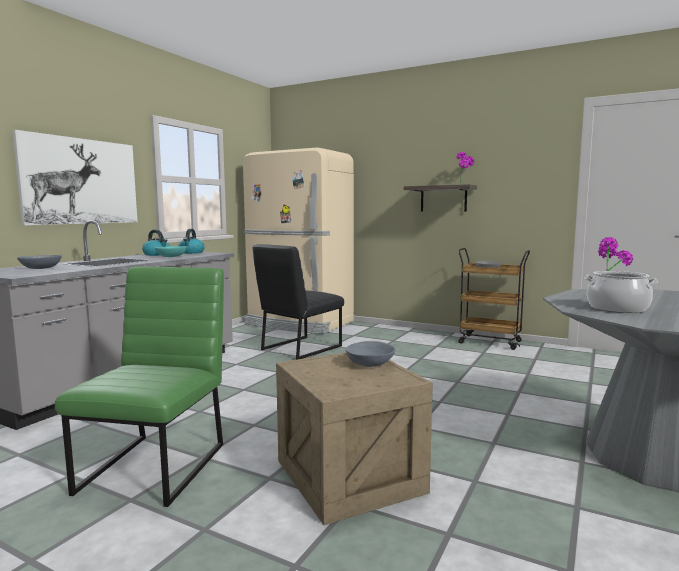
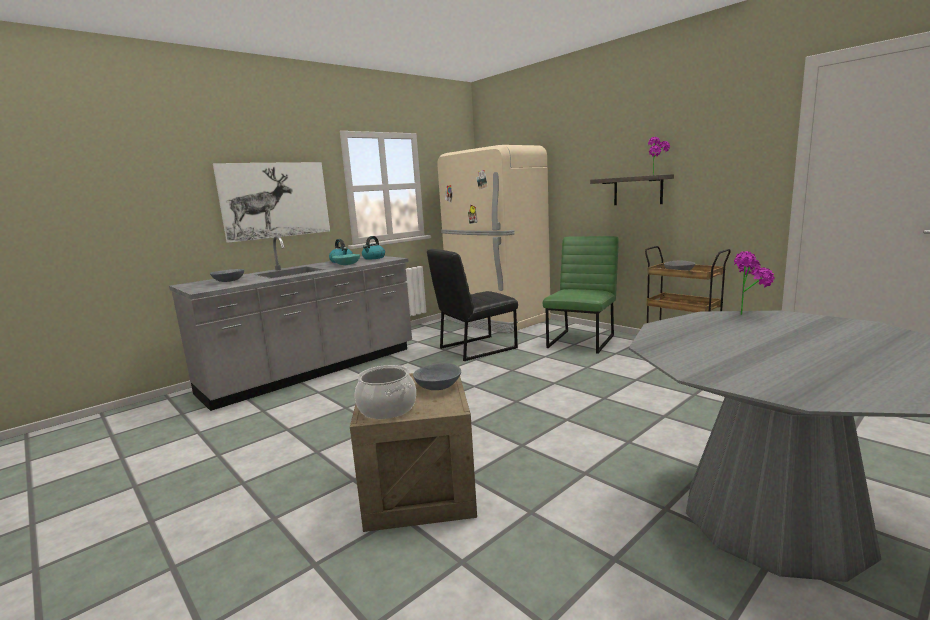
camera: 20 degrees right, 5 degrees up
green chair [55,267,224,507] -> green chair moved to [543,236,619,354]
cooking pot [584,271,658,313] -> cooking pot moved to [355,365,416,419]

